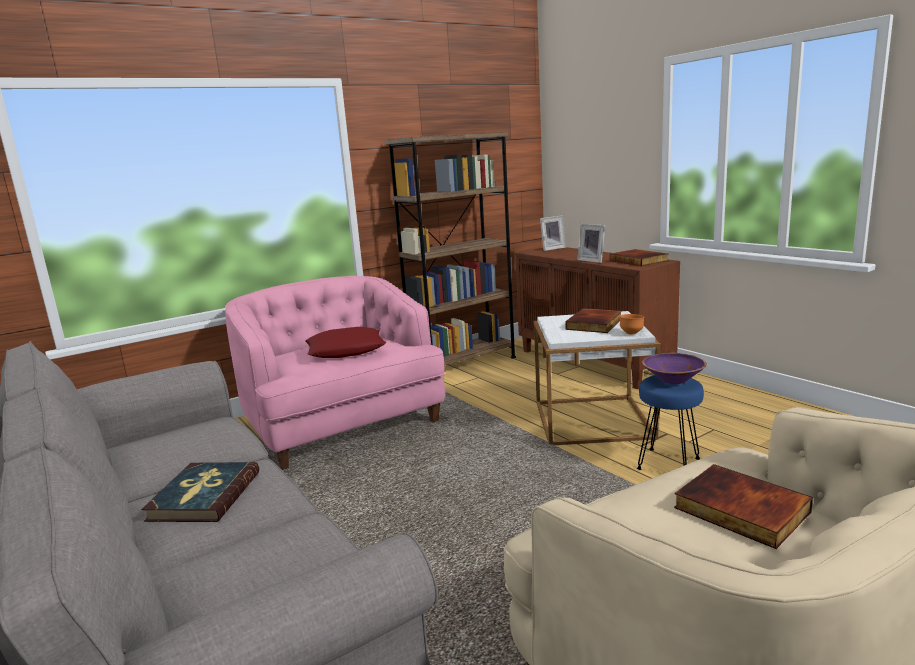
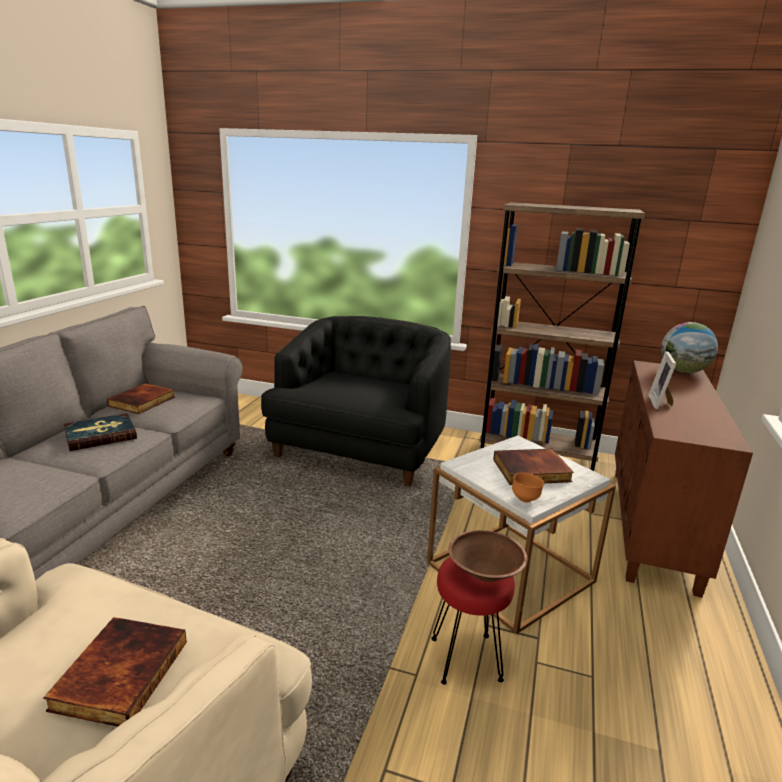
camera: 50 degrees right, 5 degrees up
pink armchair [225,276,445,470] -> black armchair [261,316,451,487]
red pillow [305,327,386,358] -> none
picture frame [540,215,566,251] -> globe [661,322,718,373]
book [610,249,669,266] -> book moved to [107,383,175,414]
blue stool [637,375,704,470] -> red stool [431,557,515,685]
purple bowl [642,353,707,384] -> brown bowl [449,530,527,582]

